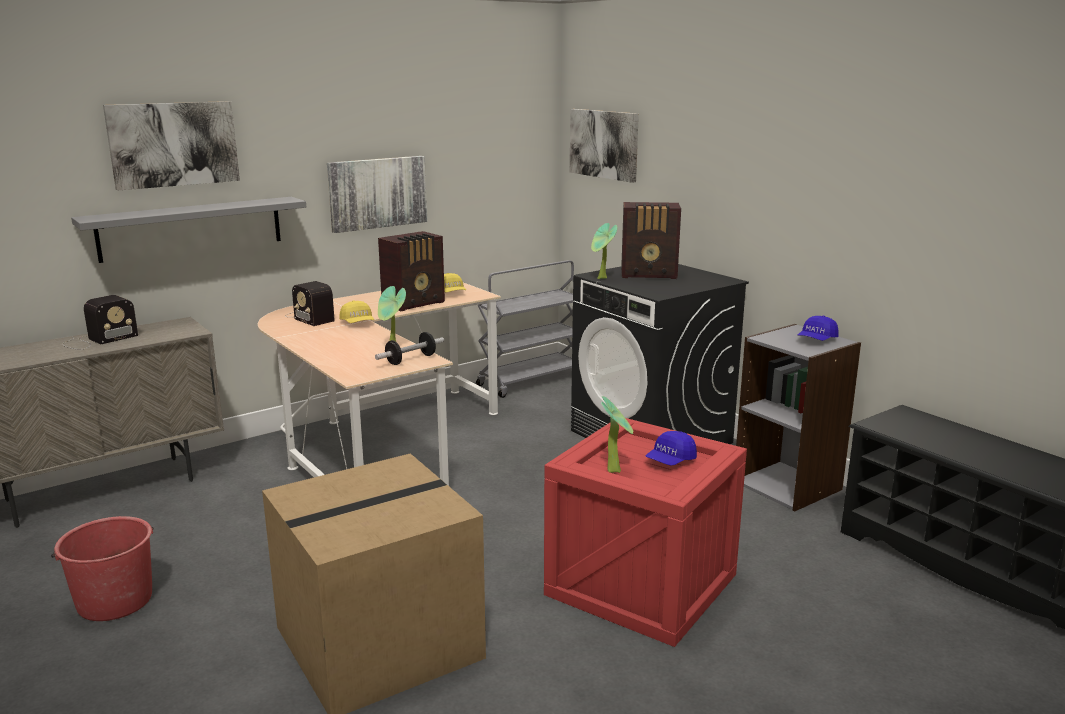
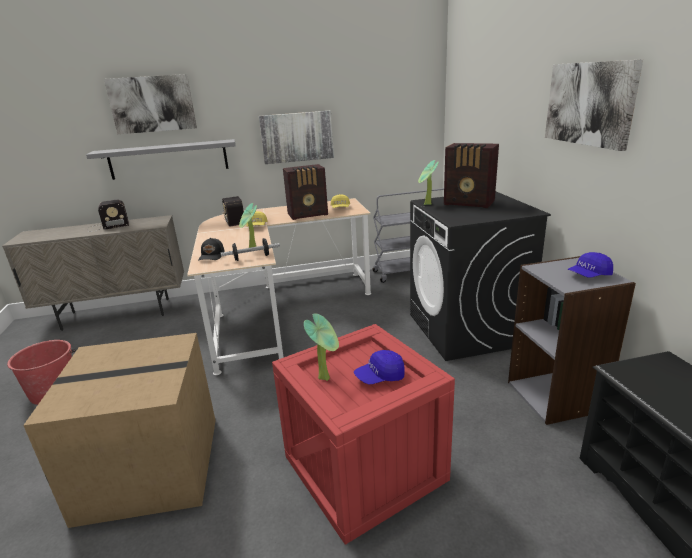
camera: 25 degrees right, 5 degrees up
picture [570,109,639,183] -> picture moved to [545,59,643,151]
none -> black cap [198,238,225,261]

